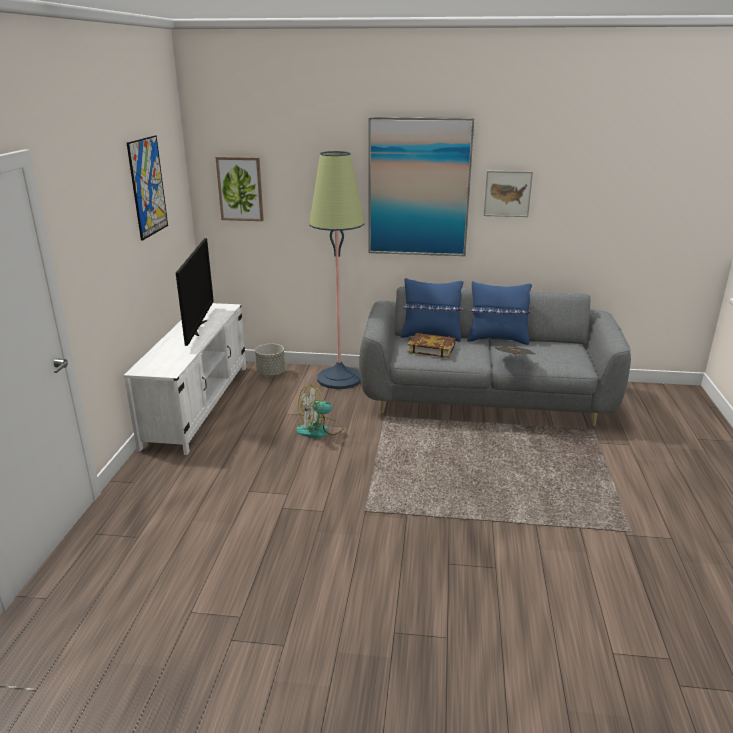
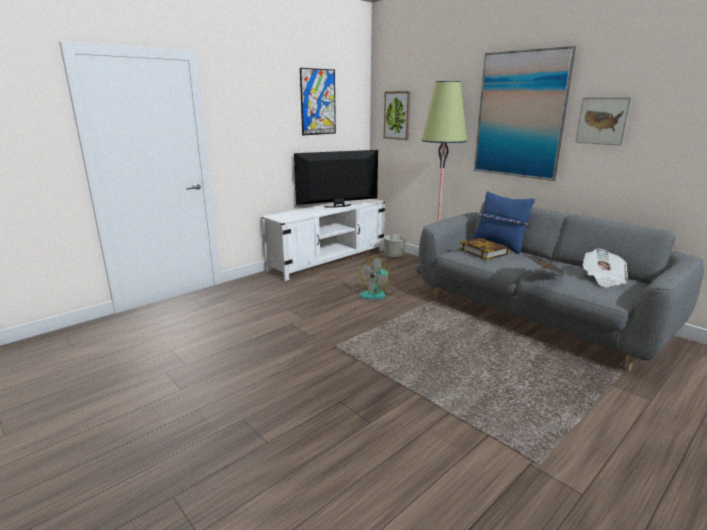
camera: 40 degrees right, 5 degrees down
television [176,238,214,346] -> television turned 150 degrees counterclockwise [294,150,378,208]
fan [296,385,344,439] -> fan turned 60 degrees counterclockwise [359,256,394,299]
blue pillow [467,281,532,345] -> none
none -> newspaper [582,249,628,287]

